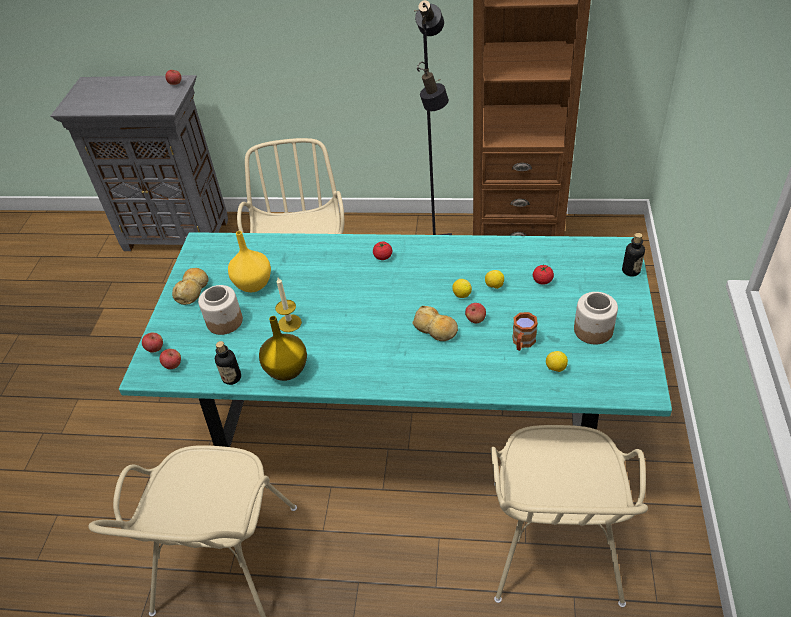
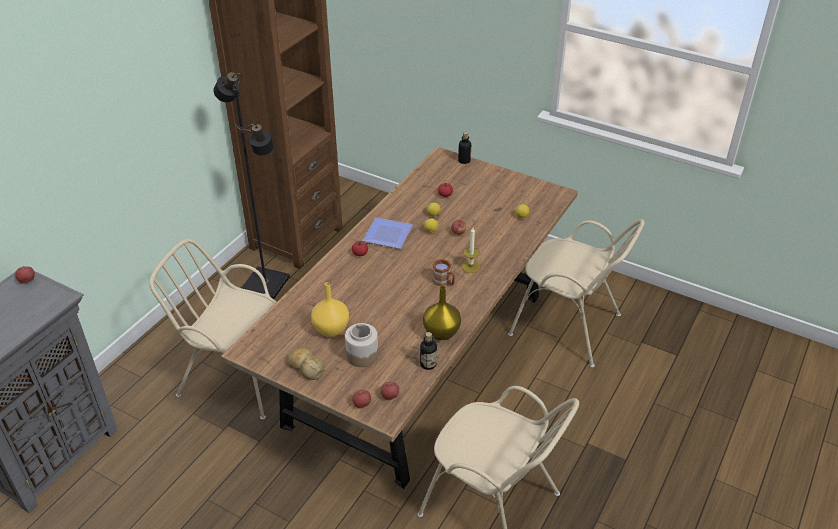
camera: 70 degrees left, 5 degrees down
turquoise dining table [119,232,672,447] -> brown dining table [221,147,578,489]
candle [275,277,302,332] -> candle moved to [462,228,480,273]
bread [412,306,458,341] -> none
brown mug [512,312,538,351] -> brown mug moved to [432,259,455,286]
jar [574,292,618,345] -> none
none -> plate [362,217,413,249]

